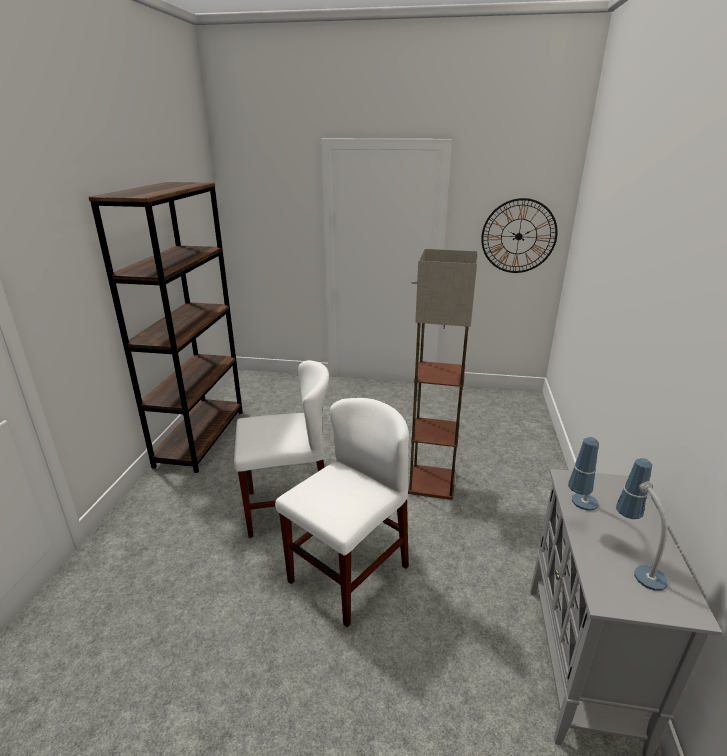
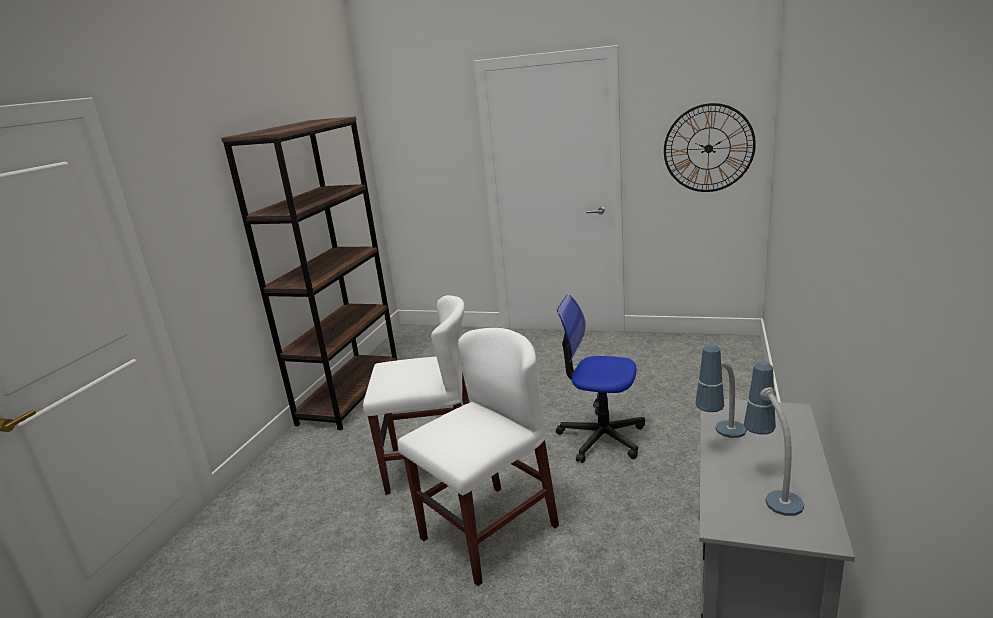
camera: 10 degrees right, 5 degrees down
floor lamp [408,249,478,500] -> office chair [556,295,645,463]

